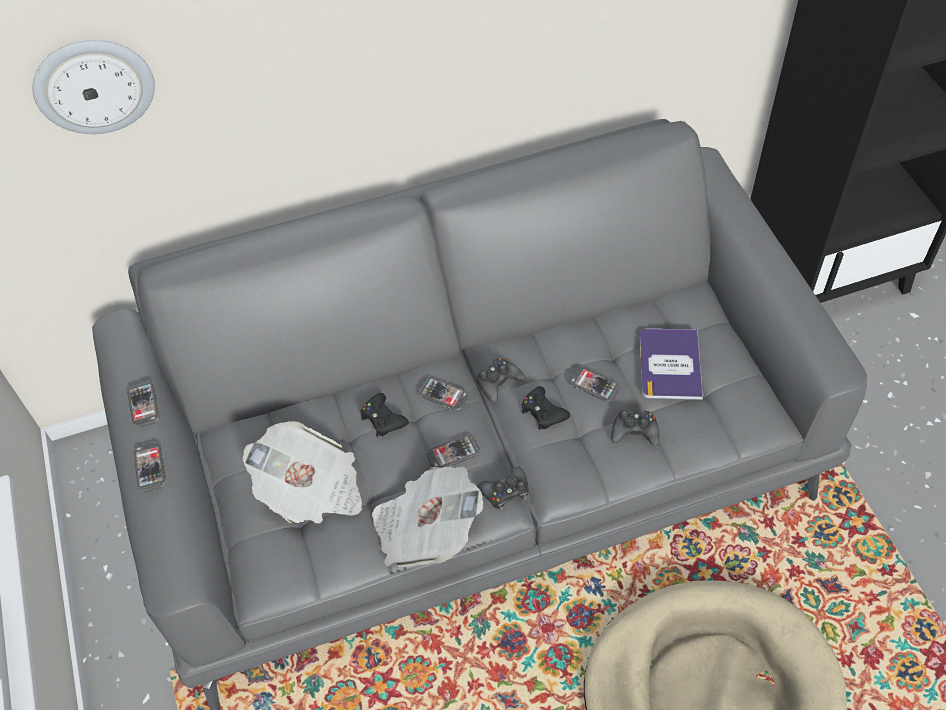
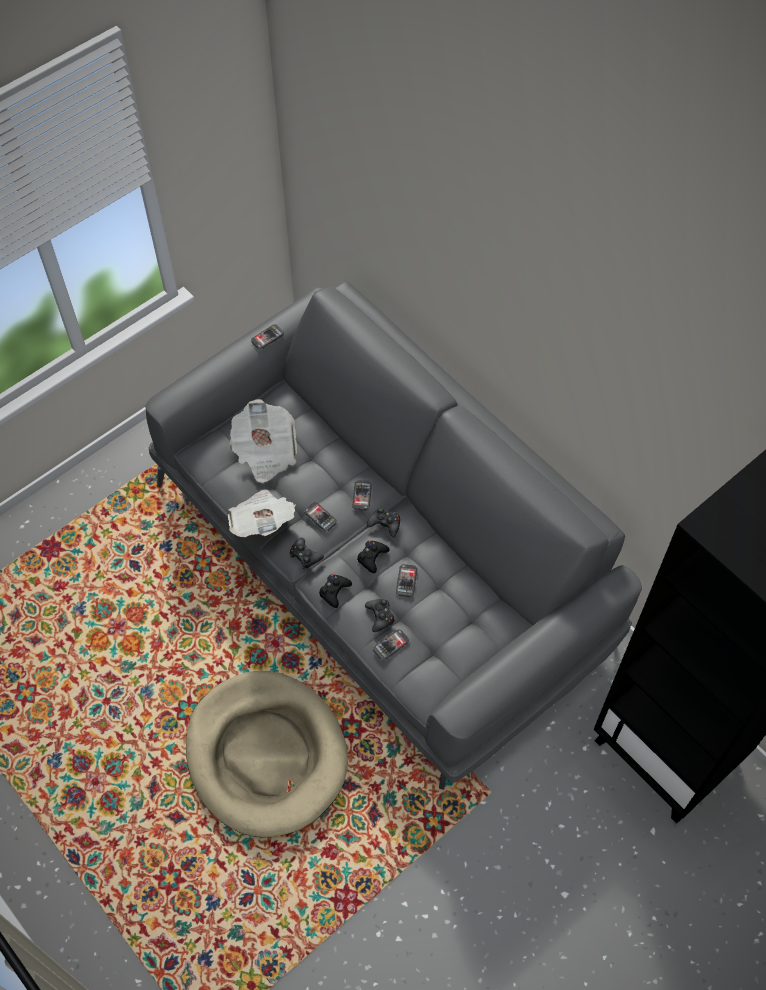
camera: 65 degrees right, 5 degrees up
wall clock [32,40,155,134] -> none
phone [134,442,166,493] -> phone moved to [373,629,409,660]
black game controller [360,393,409,437] -> black game controller moved to [319,574,352,608]
book [640,329,703,400] -> none

